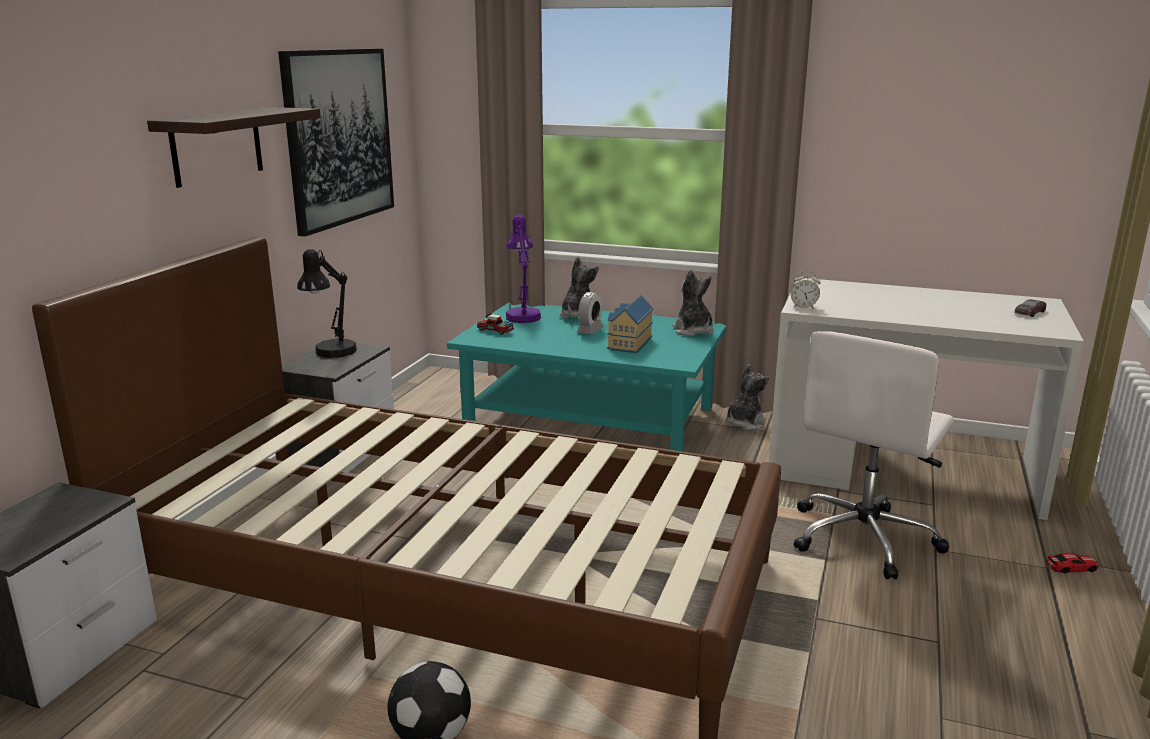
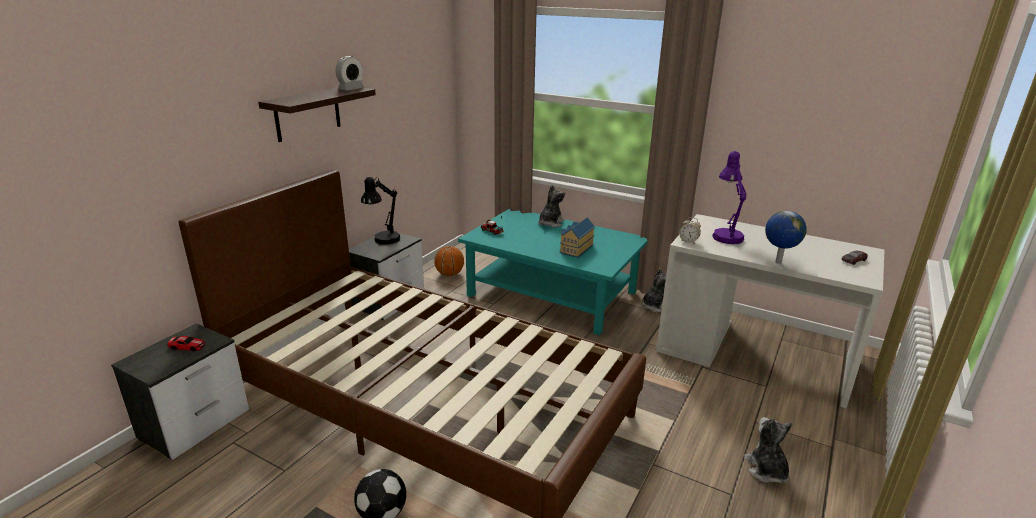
camera: 10 degrees right, 5 degrees up
picture [278,49,394,237] -> none
purple table lamp [506,214,541,323] -> purple table lamp moved to [712,151,747,244]
alarm clock [577,292,604,334] -> alarm clock moved to [336,56,364,90]
plush toy [672,270,714,336] -> plush toy moved to [744,417,792,483]
white office chair [794,331,954,579] -> none
toy car [1047,553,1099,573] -> toy car moved to [167,336,205,351]
none -> basketball [434,246,464,276]
none -> globe [765,211,807,264]

